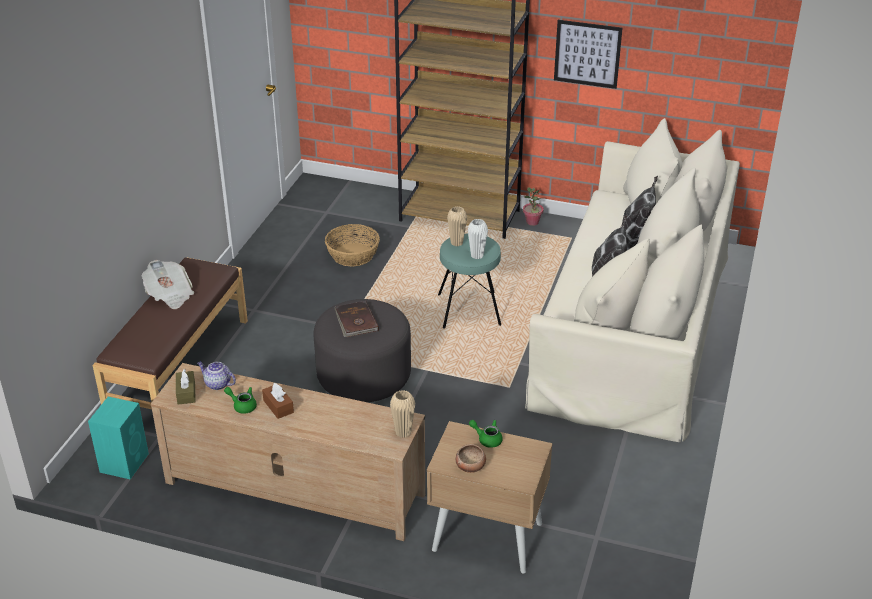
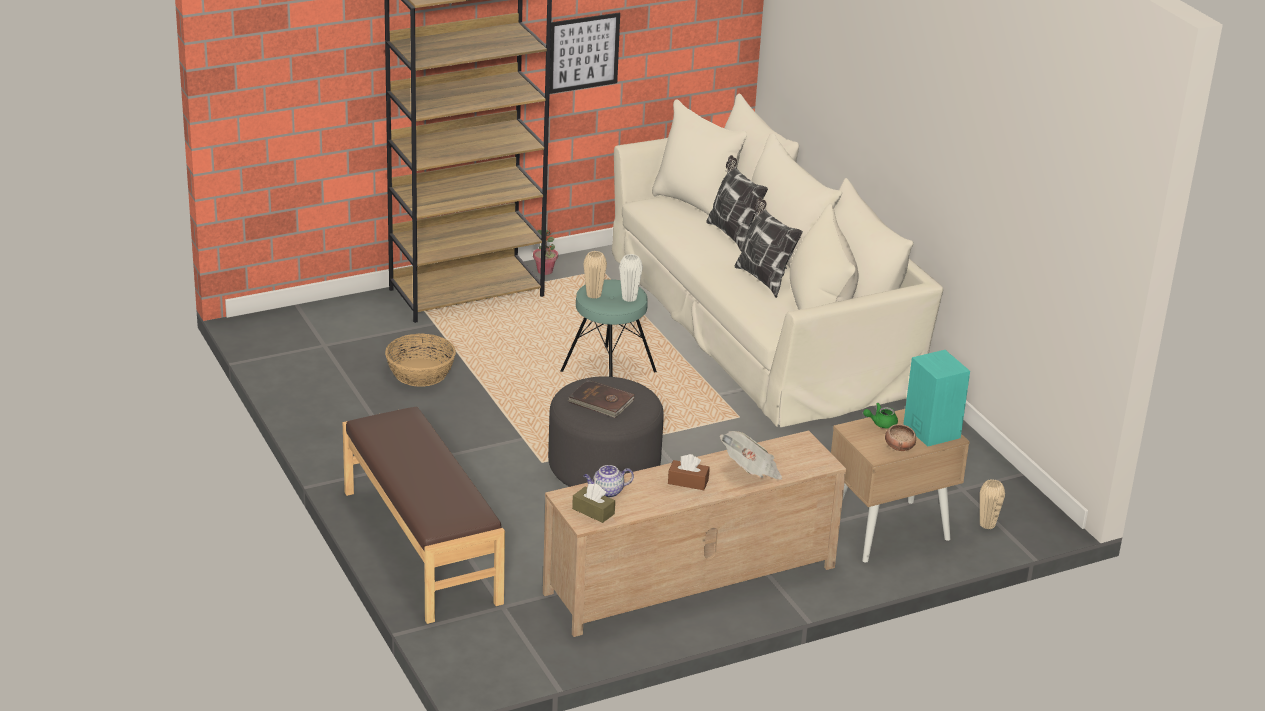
camera: 45 degrees left, 5 degrees down
turquoise speaker [88,397,149,479] -> turquoise speaker moved to [903,350,970,447]
newspaper [142,260,194,309] -> newspaper moved to [720,431,783,480]
green teapot [224,387,257,413] -> none
beige vase [390,390,415,438] -> beige vase moved to [980,479,1005,529]

